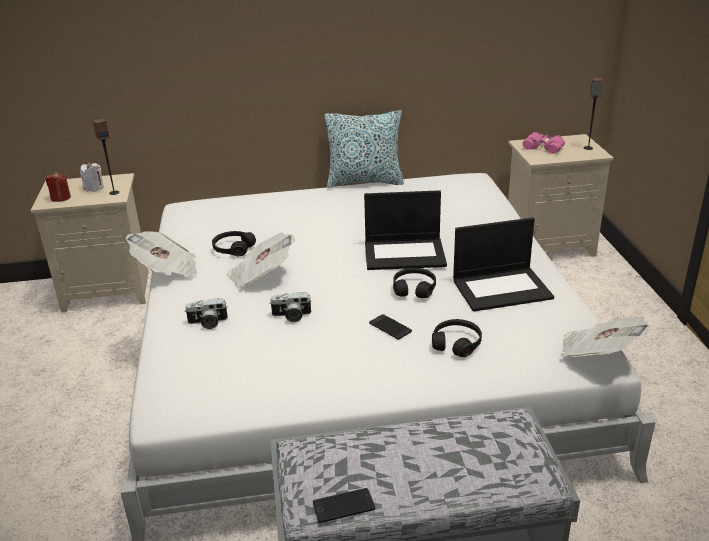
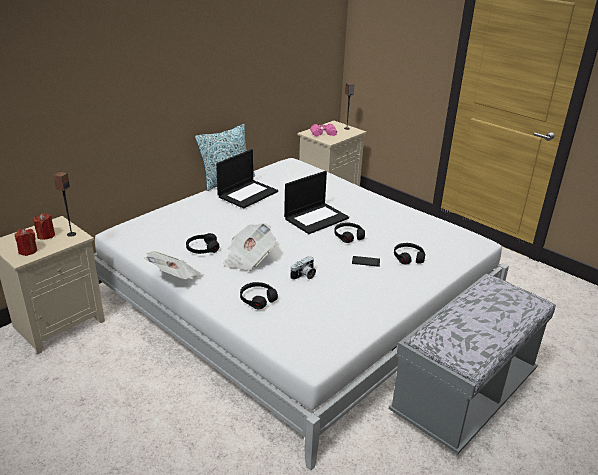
camera: 40 degrees left, 0 degrees up
white candle [80,162,104,192] -> red candle [34,213,55,240]
camera [185,298,228,329] -> black headphones [240,282,278,309]
phone [313,488,375,523] -> none
laptop [453,217,554,312] -> laptop moved to [216,149,278,209]
newspaper [561,316,650,357] -> none

